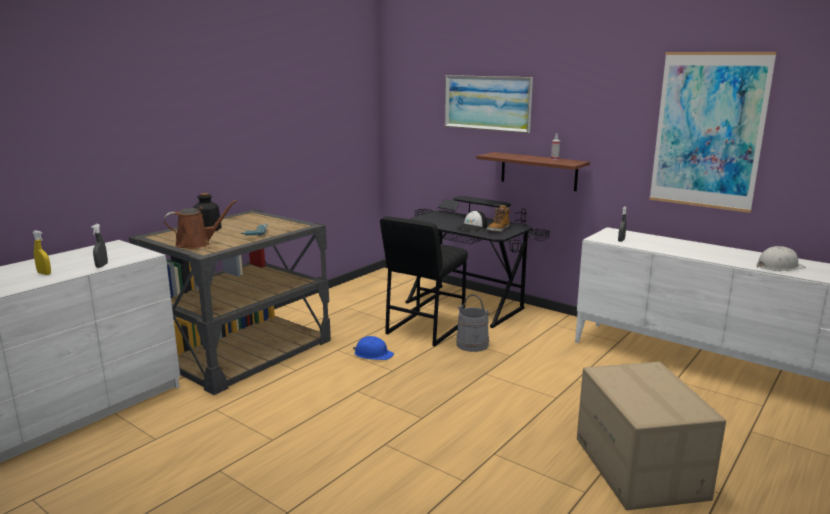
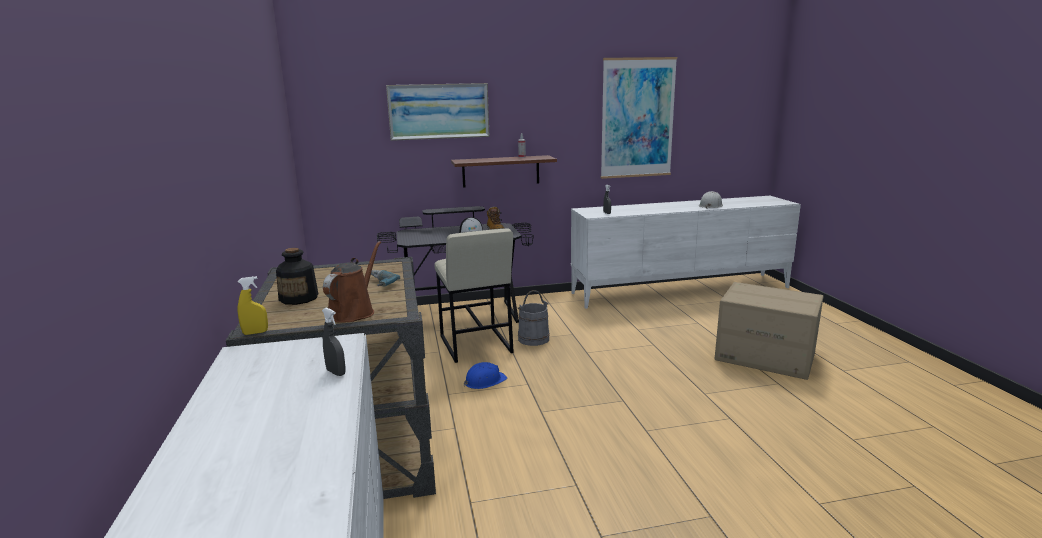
camera: 50 degrees left, 0 degrees up
yellow spray bottle [32,230,51,275] -> yellow spray bottle moved to [238,276,268,335]
black chair [380,216,468,346] -> beige chair [435,229,514,363]

